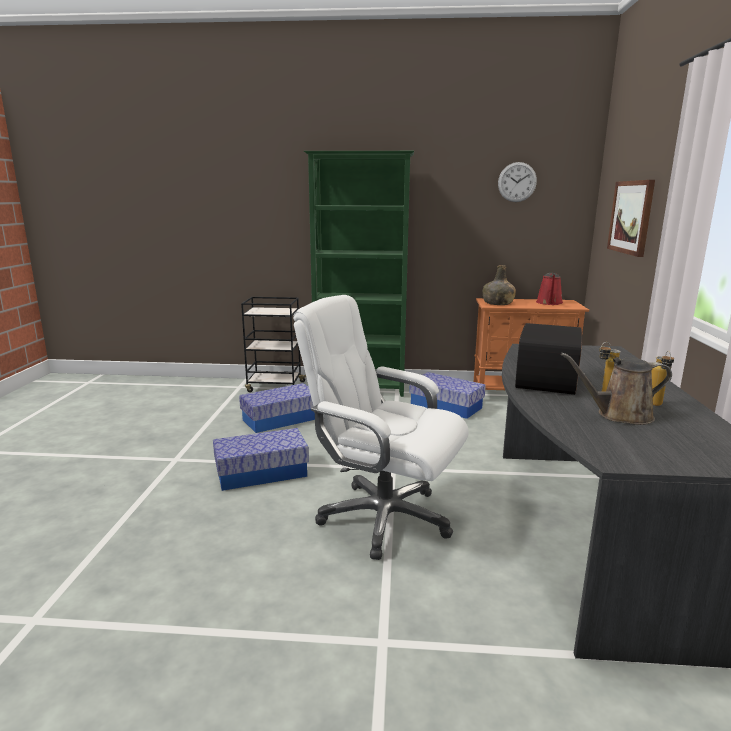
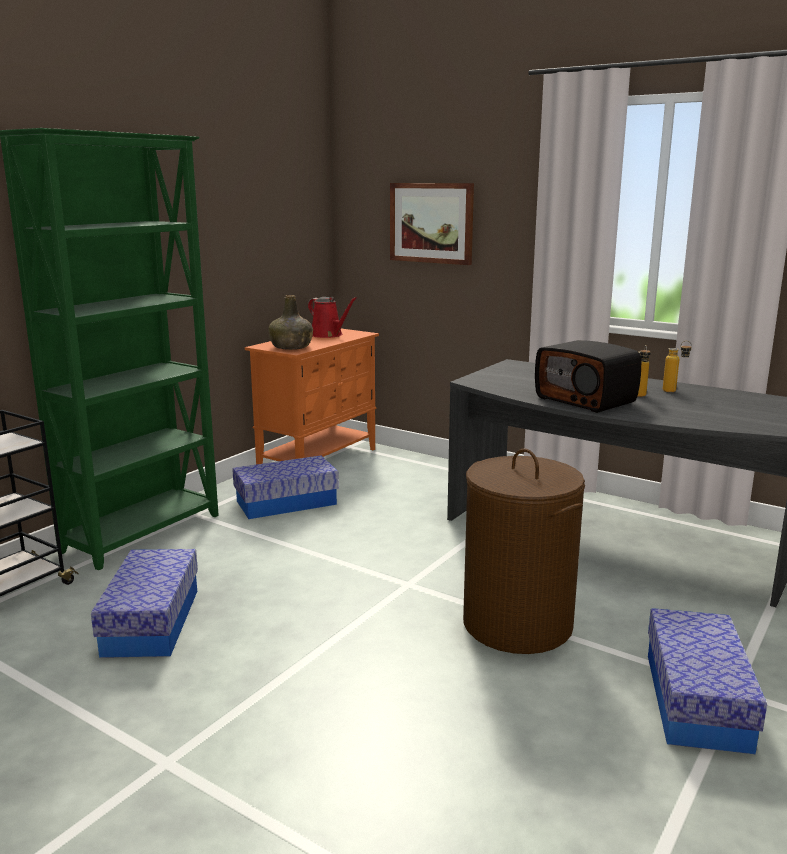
camera: 60 degrees left, 0 degrees up
storage box [213,428,309,491] -> storage box moved to [648,608,767,754]
white office chair [293,295,469,560] -> brown laundry basket [463,448,585,654]
wall clock [498,162,537,202] -> none
brown watering can [561,353,672,425] -> none

